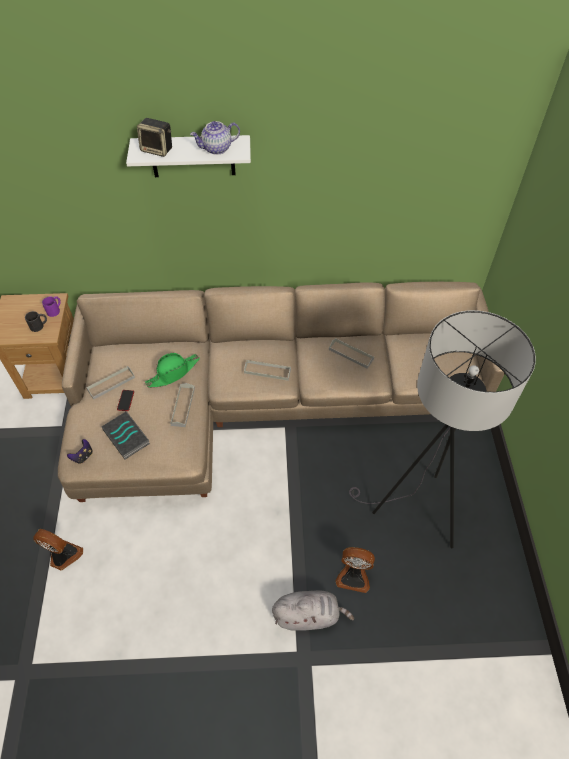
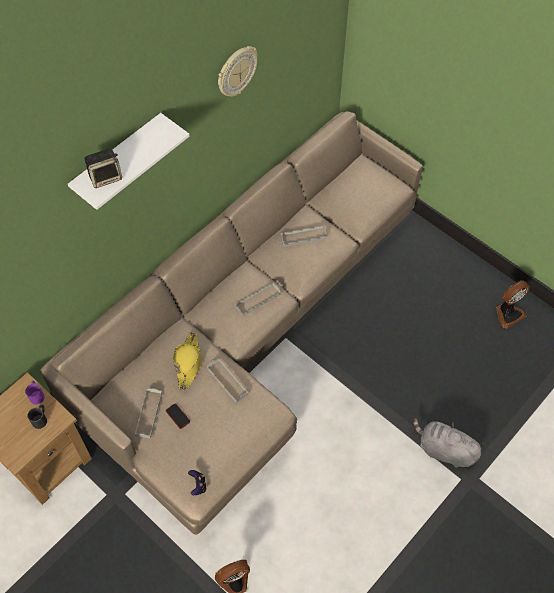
camera: 45 degrees left, 5 degrees up
book [102,411,150,459] -> none
green hat [145,353,200,388] -> yellow hat [173,333,201,390]
teapot [190,121,240,155] -> none
grey plush toy [272,590,354,631] -> grey plush toy turned 105 degrees counterclockwise [413,418,483,468]
fan [335,547,375,593] -> fan moved to [496,281,530,328]
grey floor lamp [349,310,536,548] -> none
none -> wall clock [218,46,258,97]

